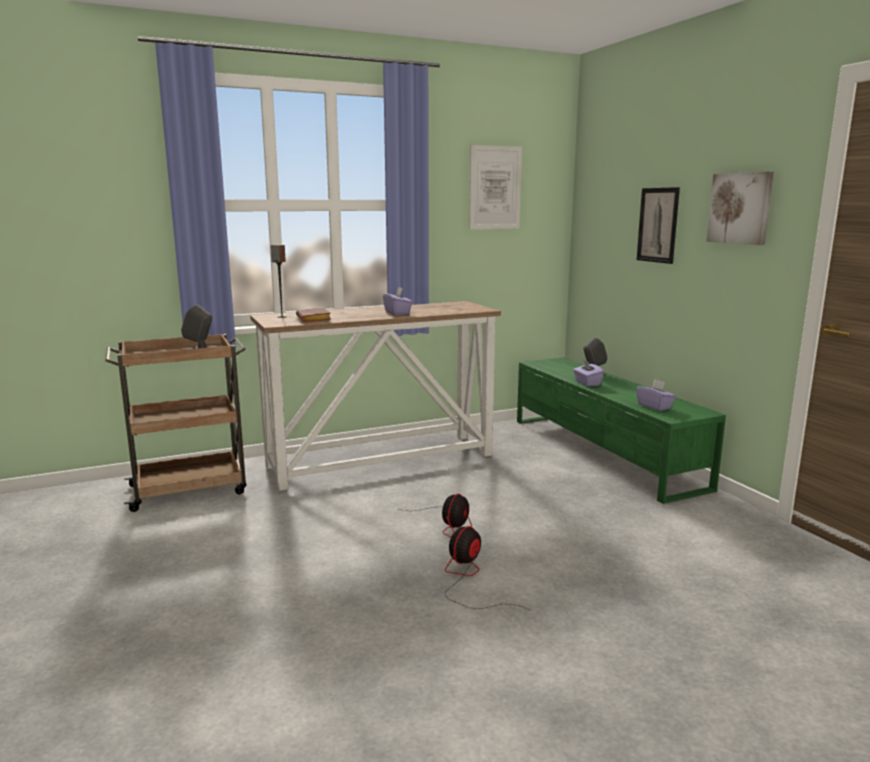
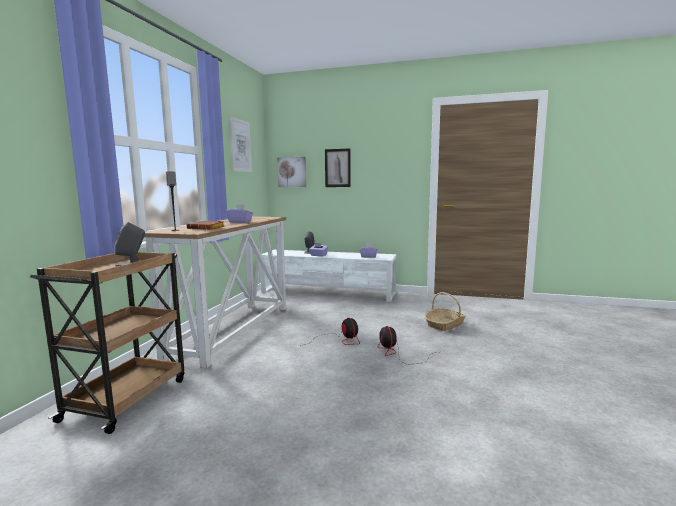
camera: 50 degrees left, 5 degrees down
green tv stand [517,357,726,504] -> white tv stand [260,250,396,302]
picture [706,171,774,245] -> picture moved to [277,157,306,187]
none -> basket [425,292,466,331]

